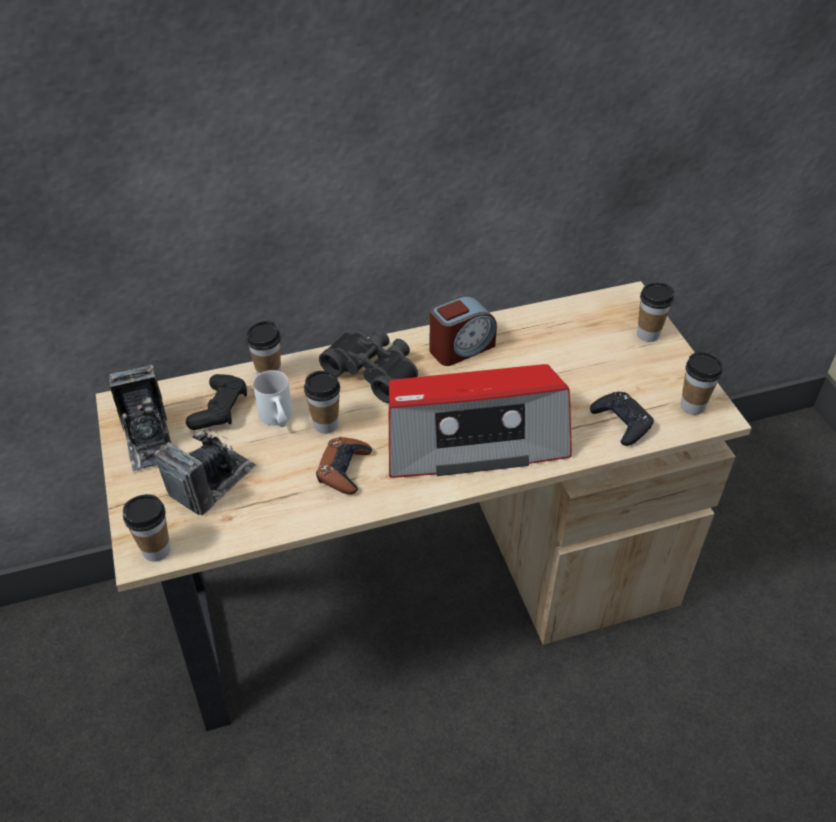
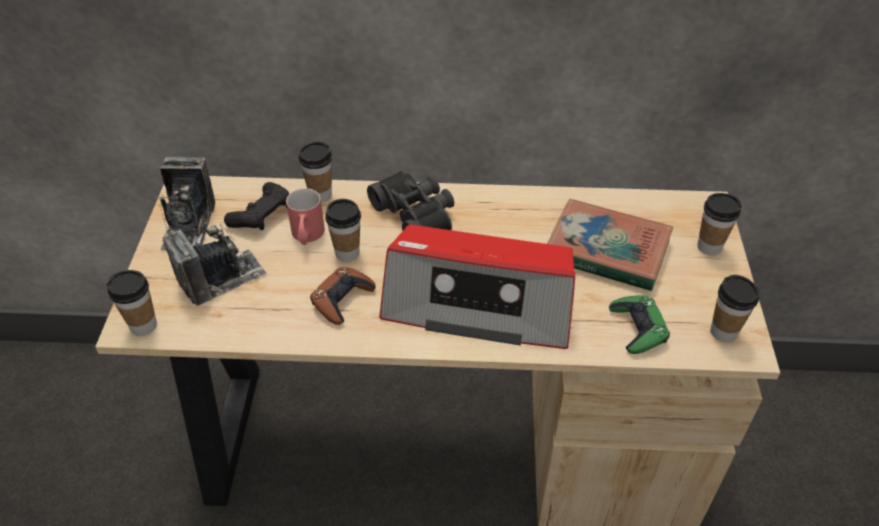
camera: 20 degrees right, 0 degrees up
white mug [253,370,293,427] -> red mug [286,188,325,245]
alarm clock [429,295,497,366] -> none
black game controller [590,392,654,446] -> green game controller [609,295,670,354]
none -> book [547,199,673,291]

